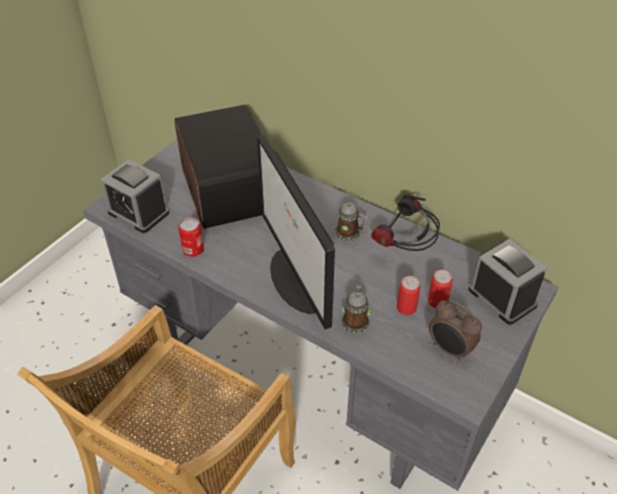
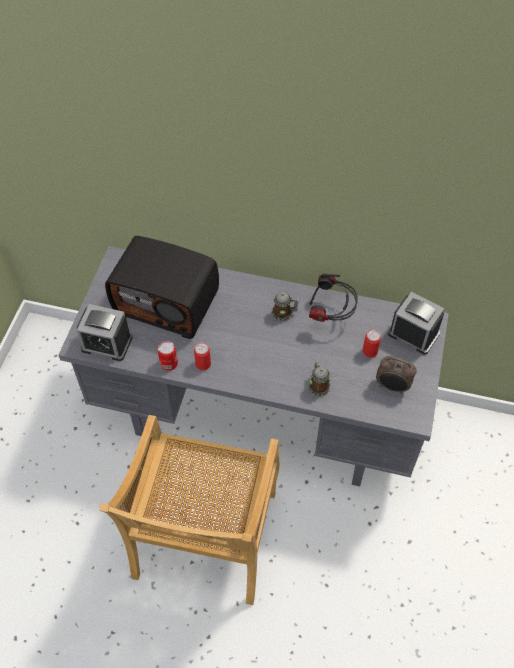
camera: 20 degrees left, 10 degrees up
radio [174,105,262,229] -> radio turned 150 degrees clockwise [105,236,219,339]
monitor [257,135,335,330] -> none
can [397,276,421,315] -> can moved to [194,342,211,370]

